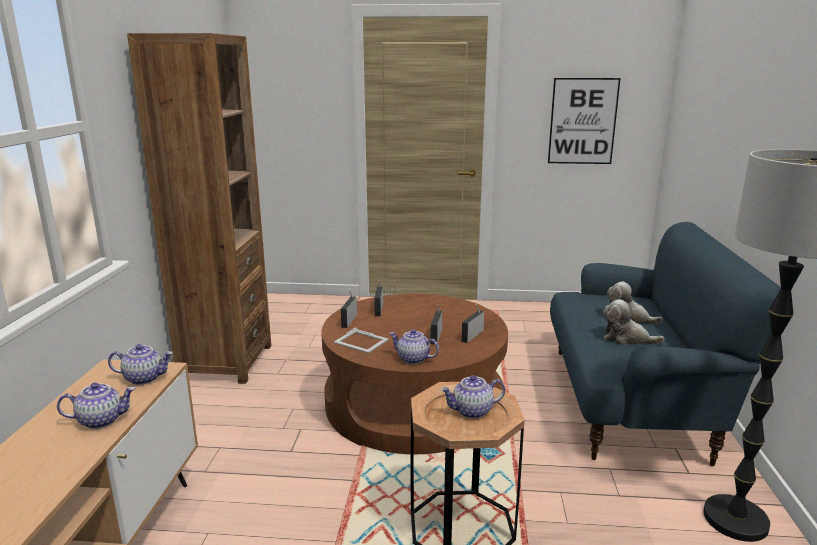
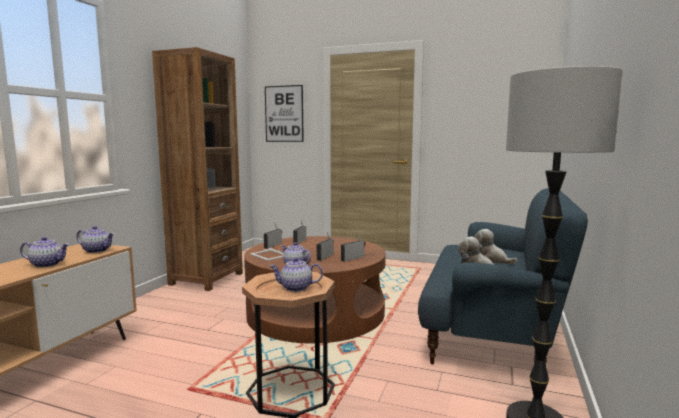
camera: 15 degrees right, 10 degrees down
picture [548,78,621,164] -> picture moved to [265,85,304,142]

